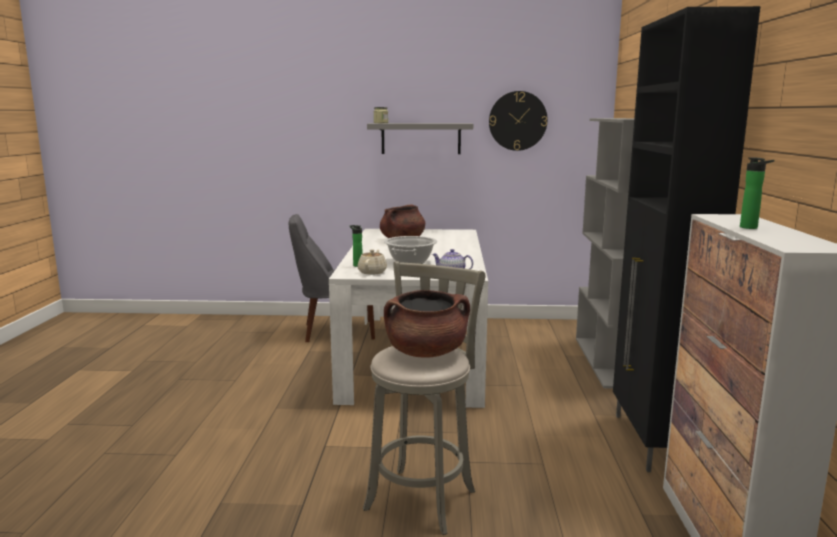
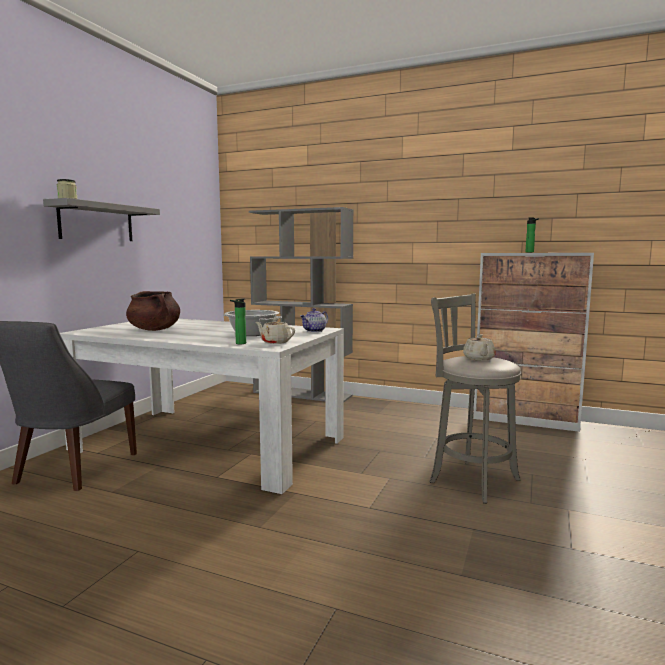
camera: 70 degrees left, 5 degrees down
brown cooking pot [384,290,470,358] -> beige teapot [463,334,496,361]
wall clock [489,91,548,151] -> none
black cabinet [613,6,760,472] -> none

